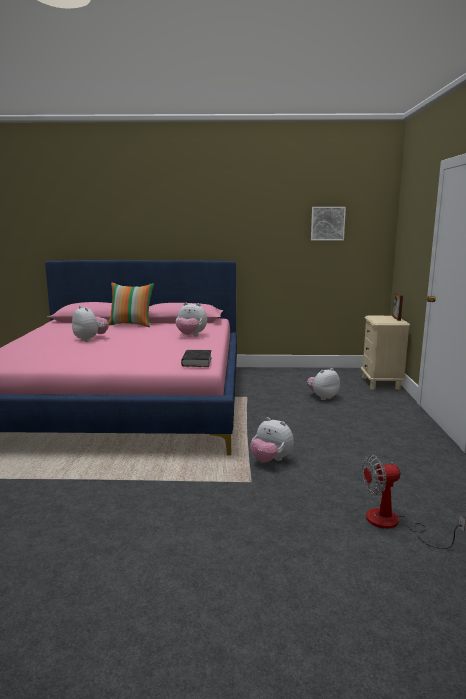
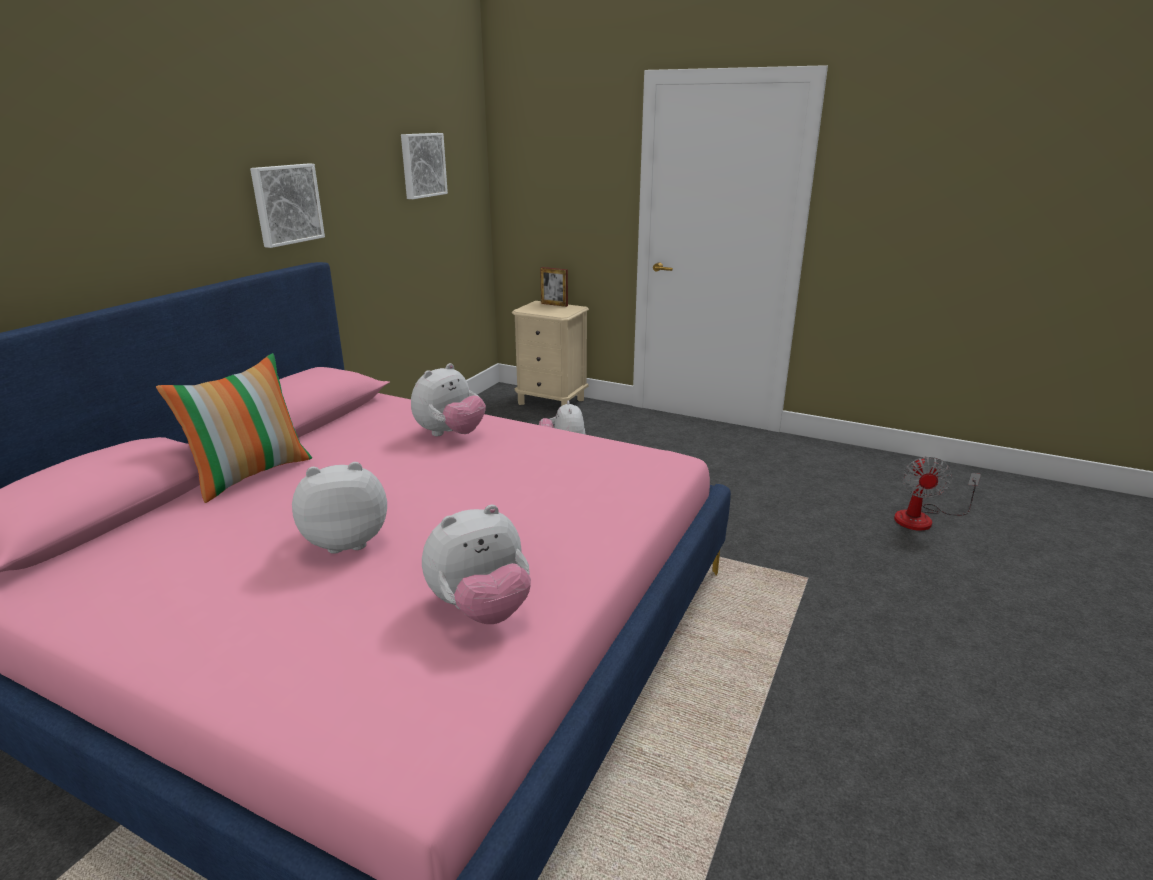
camera: 65 degrees left, 10 degrees up
black book [181,350,212,367] -> none
plush toy [250,417,294,462] -> plush toy moved to [422,505,531,624]
none -> picture [250,164,325,248]

